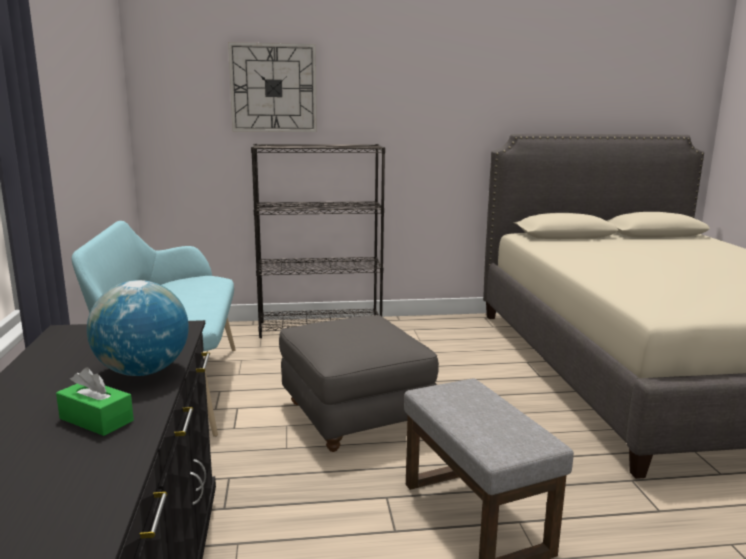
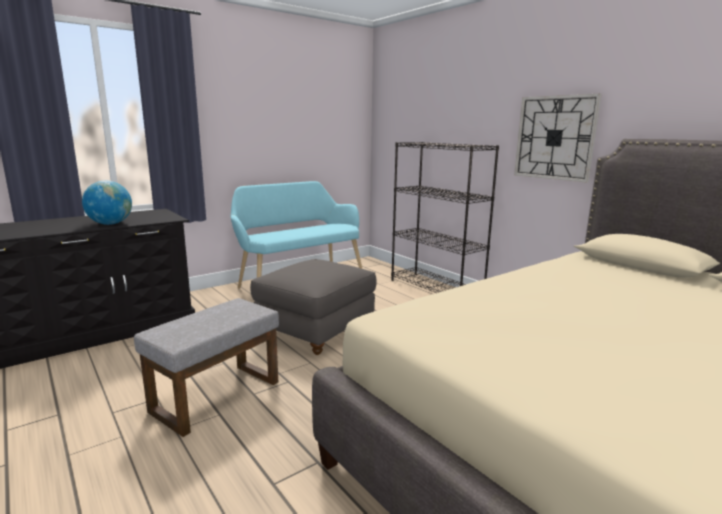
camera: 60 degrees right, 0 degrees up
green tissue box [56,367,134,436] -> none
wall clock [228,42,317,132] -> wall clock moved to [514,94,602,183]

